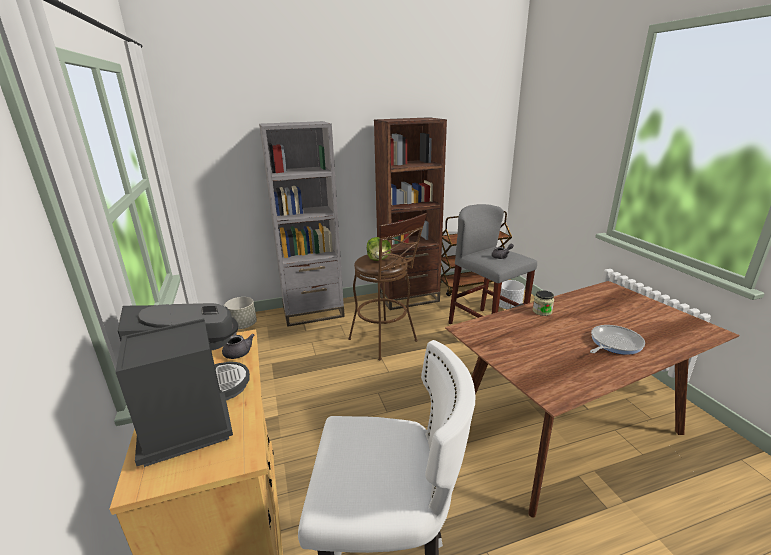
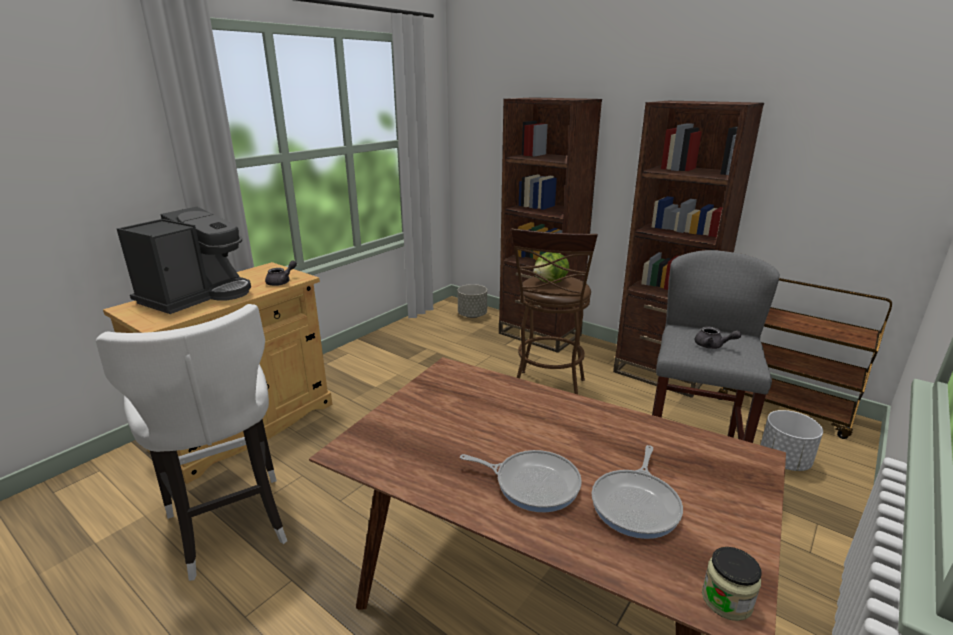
camera: 55 degrees right, 0 degrees up
grey bookcase [259,121,345,327] -> brown bookcase [499,97,602,353]
jar [533,290,554,316] -> jar moved to [702,547,761,621]
none -> frying pan [592,445,683,539]

